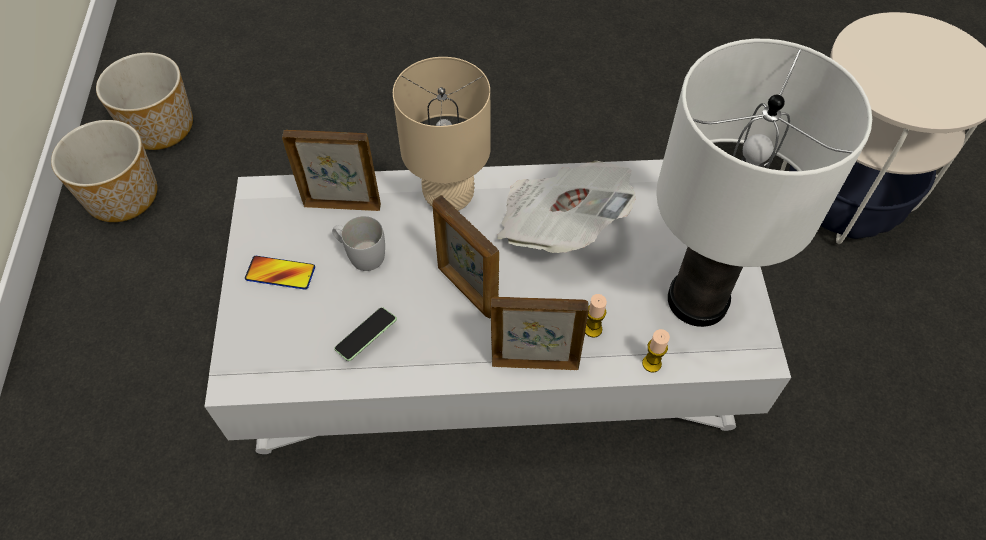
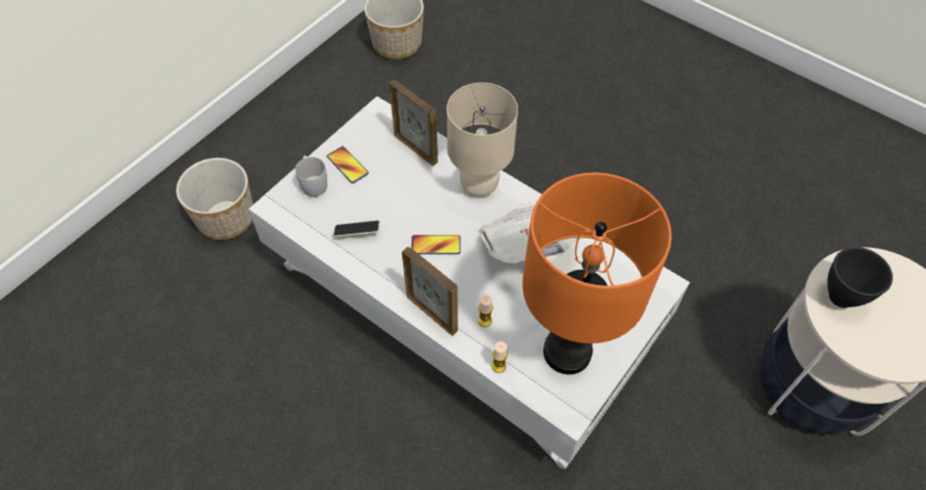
camera: 40 degrees right, 0 degrees up
planter [51,120,157,222] -> planter moved to [176,158,253,240]
white mug [332,216,385,271] -> white mug moved to [295,156,327,197]
picture frame [432,195,499,318] -> phone [411,235,461,254]
white table lamp [656,39,872,327] -> orange table lamp [522,172,672,375]
none -> black bowl [827,247,893,308]

